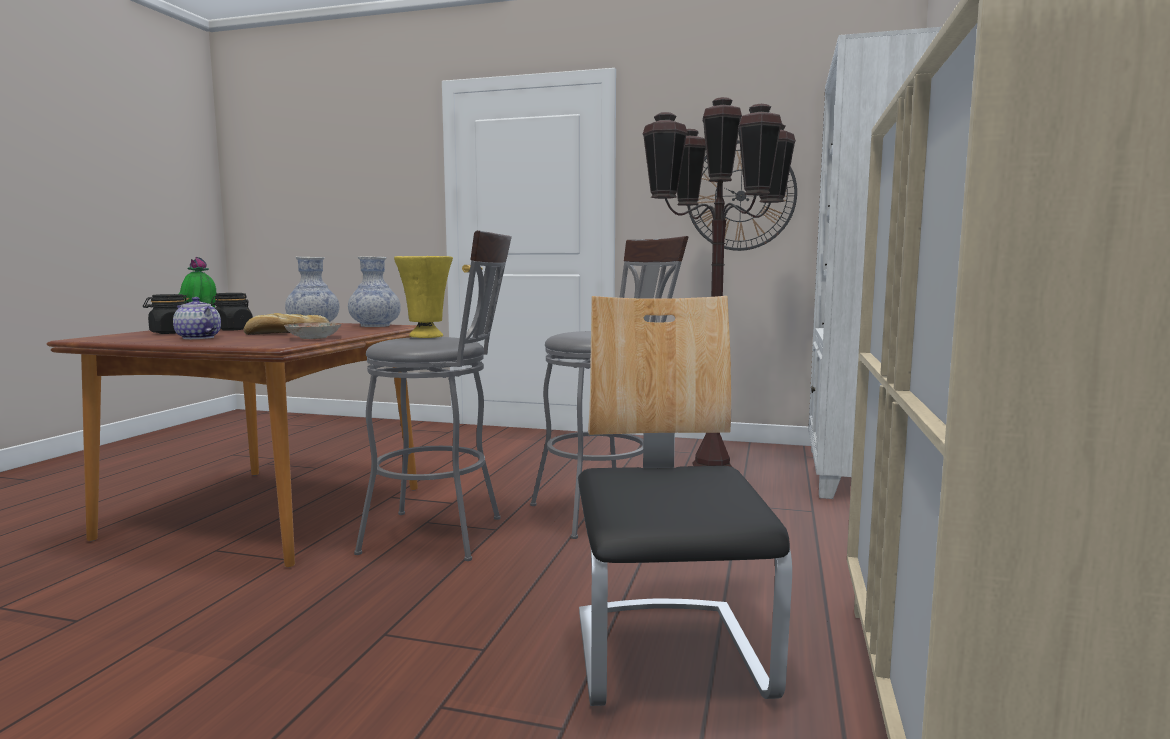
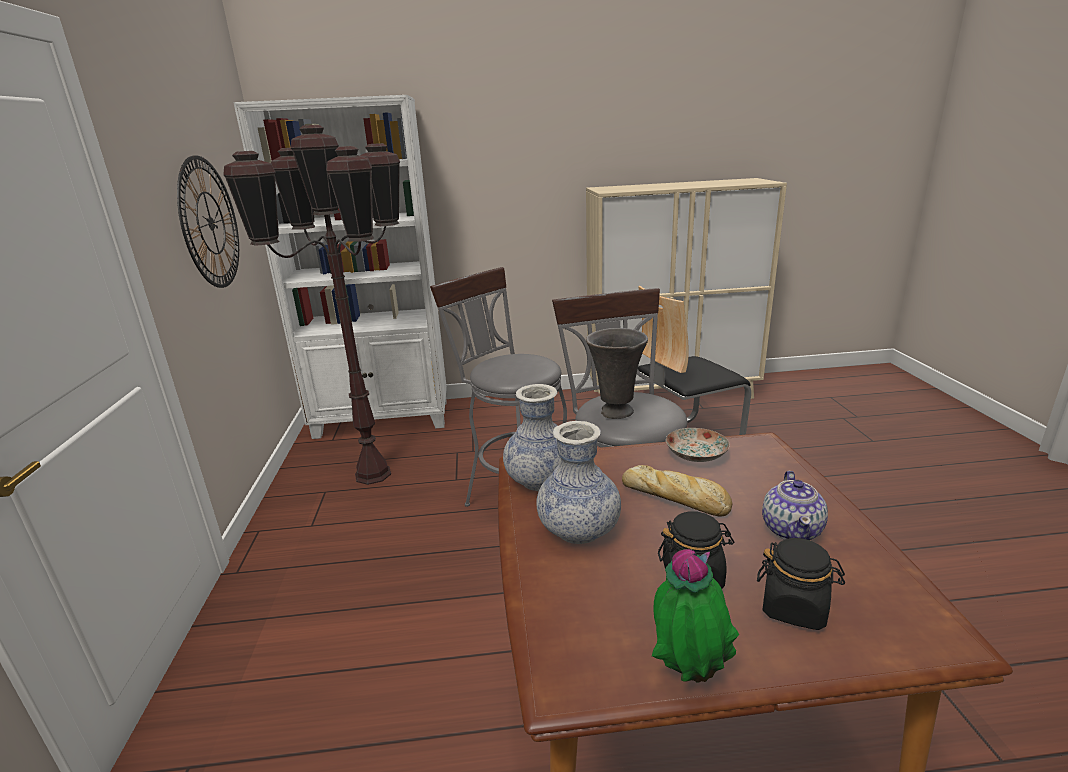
camera: 110 degrees left, 15 degrees up
yellow vase [394,256,453,338] -> grey vase [586,328,648,419]

